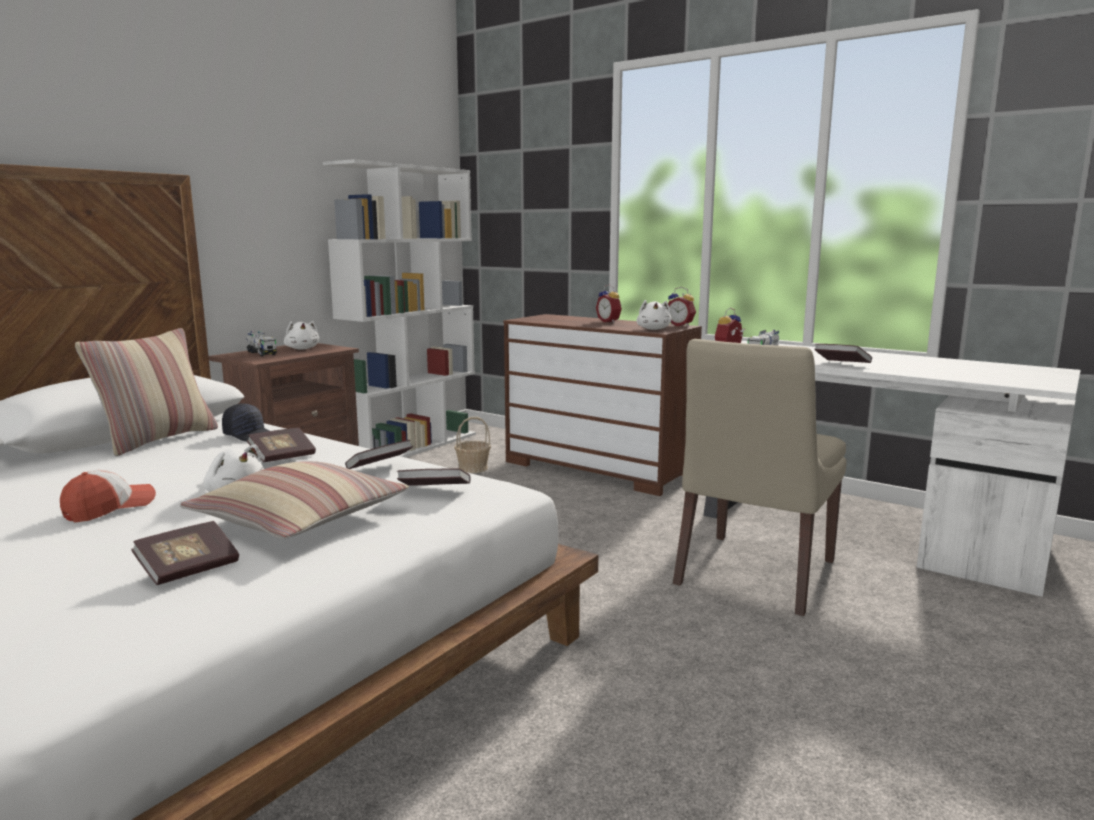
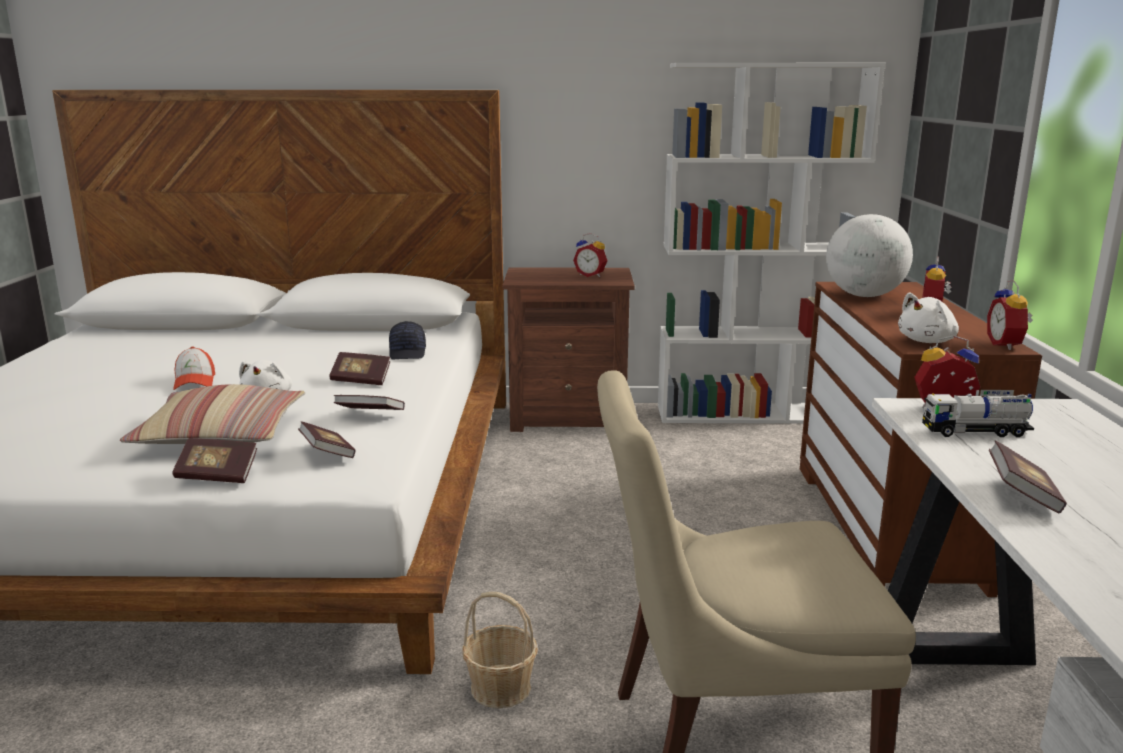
camera: 55 degrees right, 5 degrees up
cap [60,470,156,522] -> cap turned 75 degrees clockwise [173,347,215,390]
pillow [75,328,218,456] -> none
book [131,521,239,585] -> book moved to [172,438,257,483]
toy truck [246,331,277,357] -> none
white plush toy [284,321,319,350] -> alarm clock [573,233,608,277]
basket [454,417,491,473] -> basket moved to [462,592,538,708]
none -> globe [826,214,913,297]

